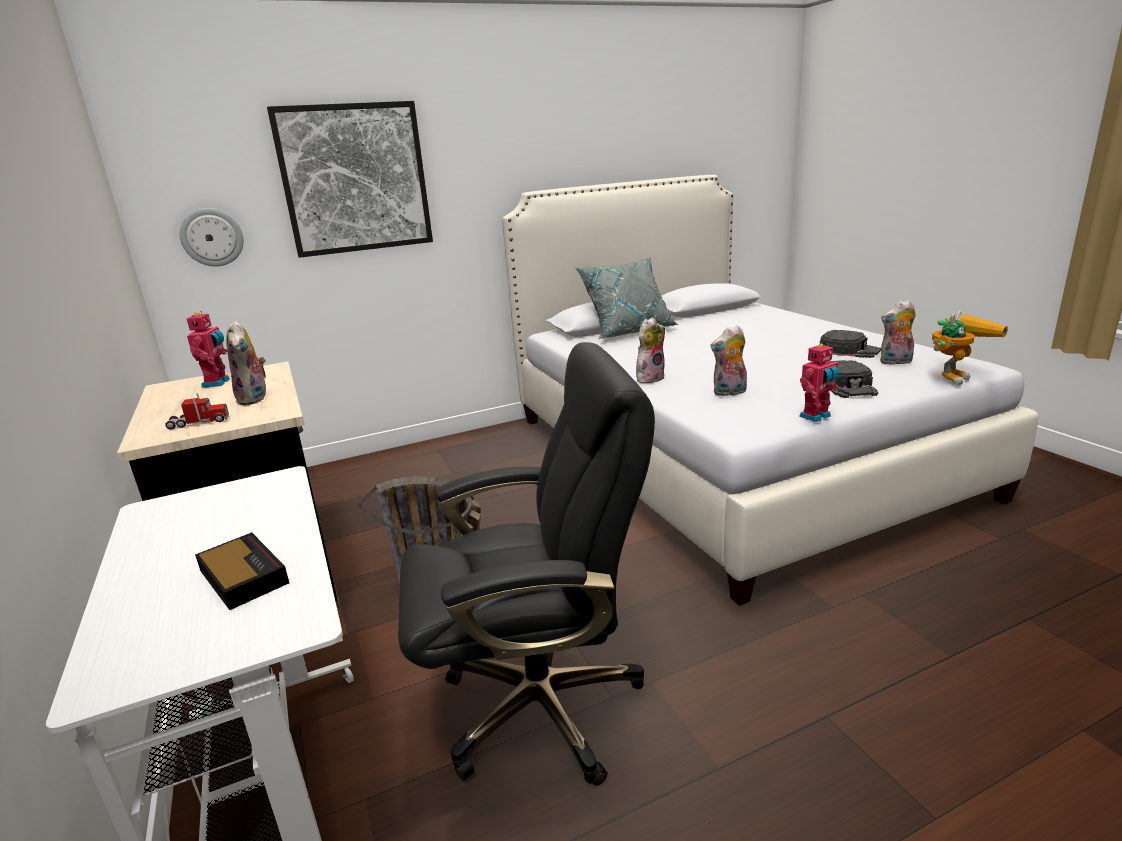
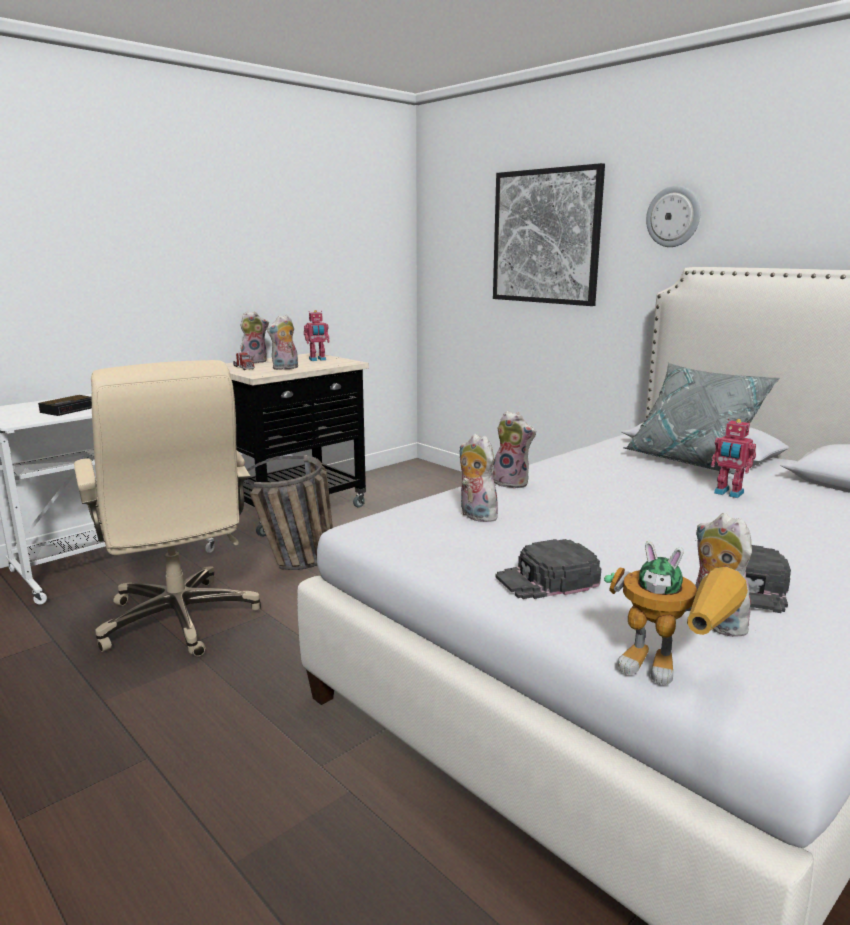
camera: 70 degrees right, 5 degrees down
wall clock [180,208,244,267] -> wall clock moved to [646,186,700,247]
black office chair [398,342,655,786] -> beige office chair [74,360,261,656]
toy robot [799,343,839,422] -> toy robot moved to [711,419,756,498]
none -> plush toy [240,311,269,363]

